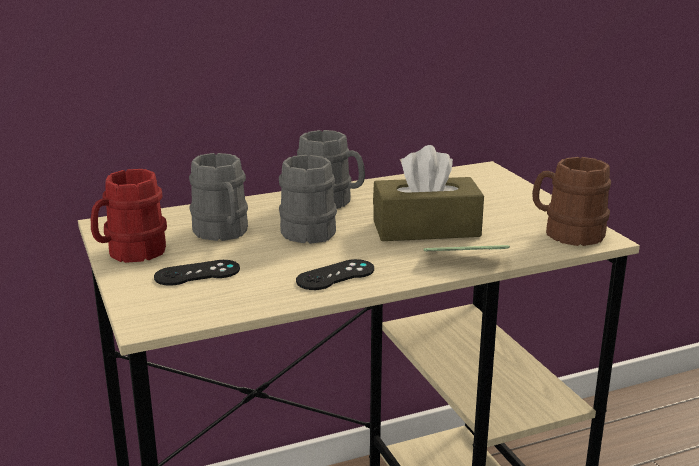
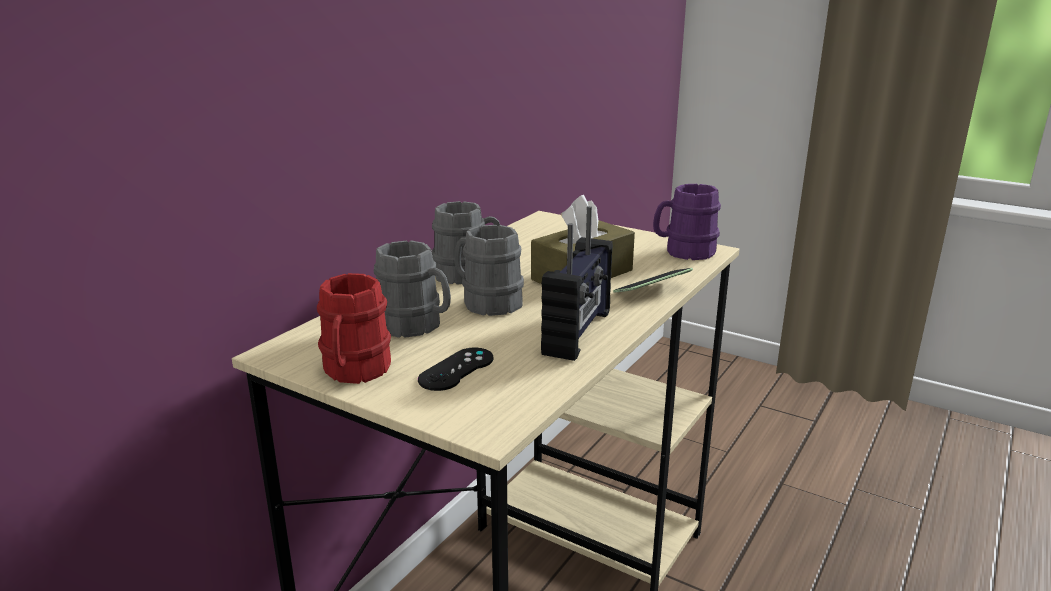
camera: 35 degrees left, 0 degrees up
black game controller [296,259,374,290] -> radio [541,206,613,361]
brown mug [532,157,611,246] -> purple mug [653,184,721,260]

